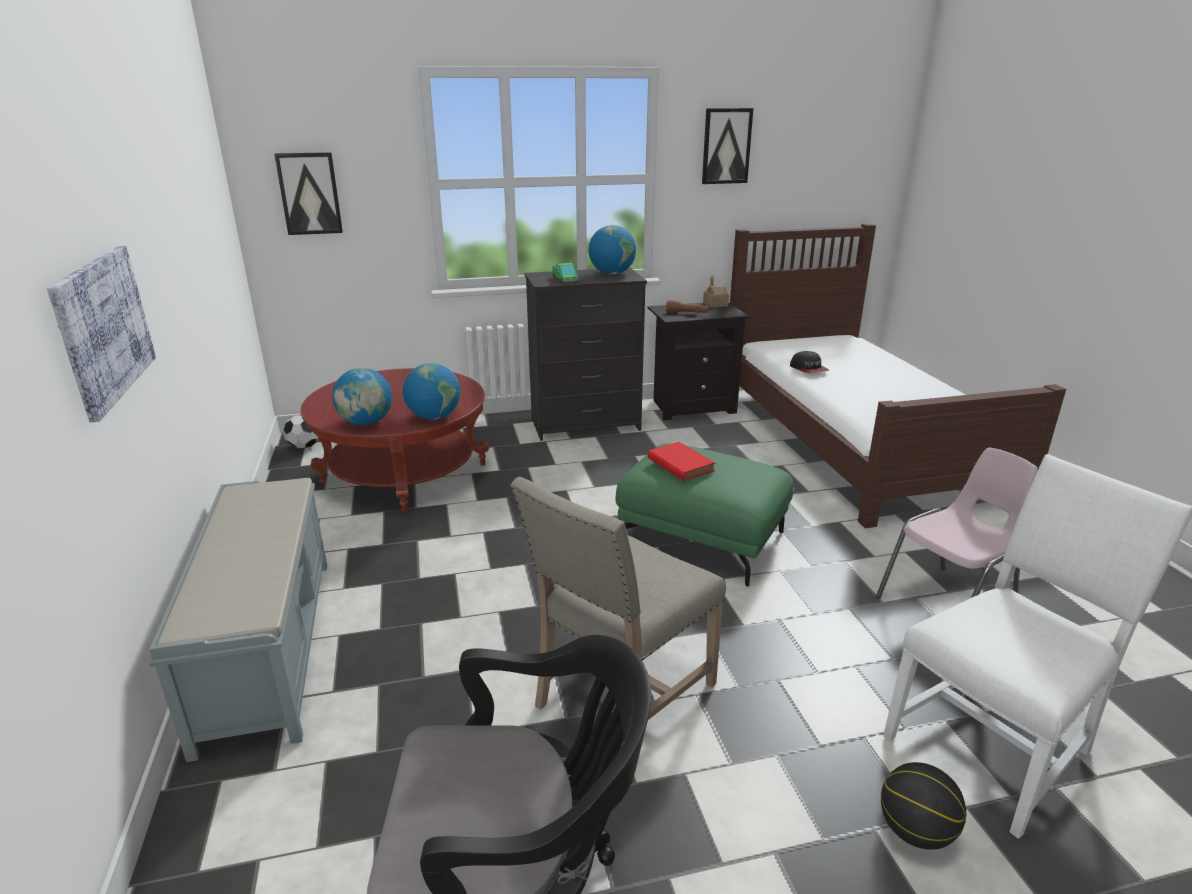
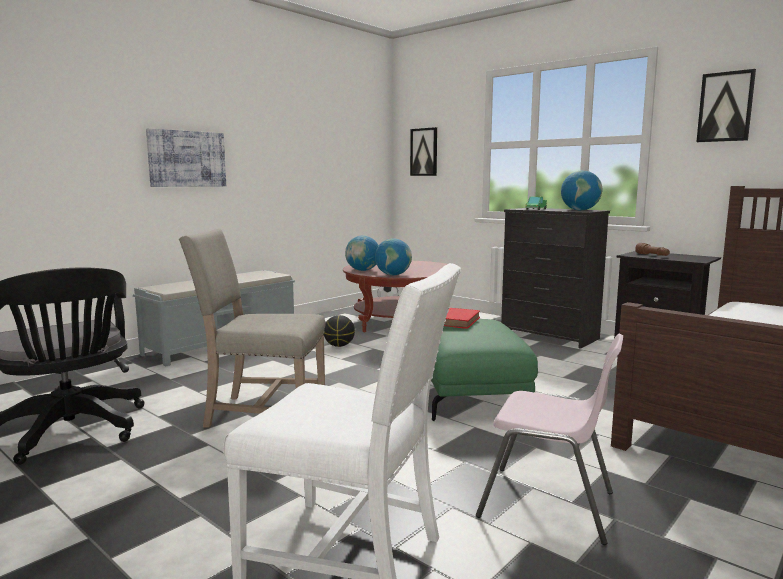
camera: 55 degrees right, 15 degrees down
toy house [703,275,729,308] -> none
cap [790,351,829,373] -> none
basketball [881,762,966,850] -> basketball moved to [324,315,355,347]

